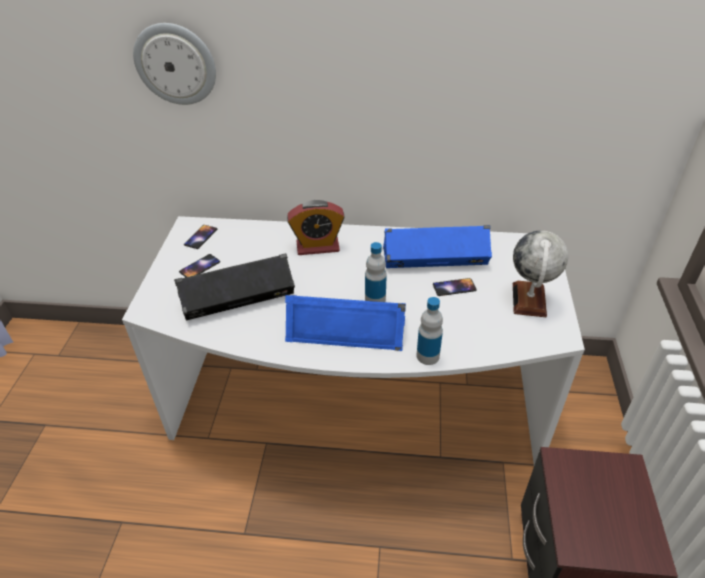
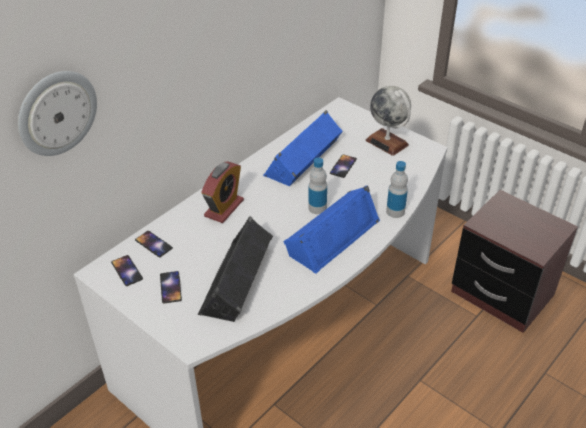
camera: 55 degrees left, 0 degrees up
none -> phone [135,231,173,257]

